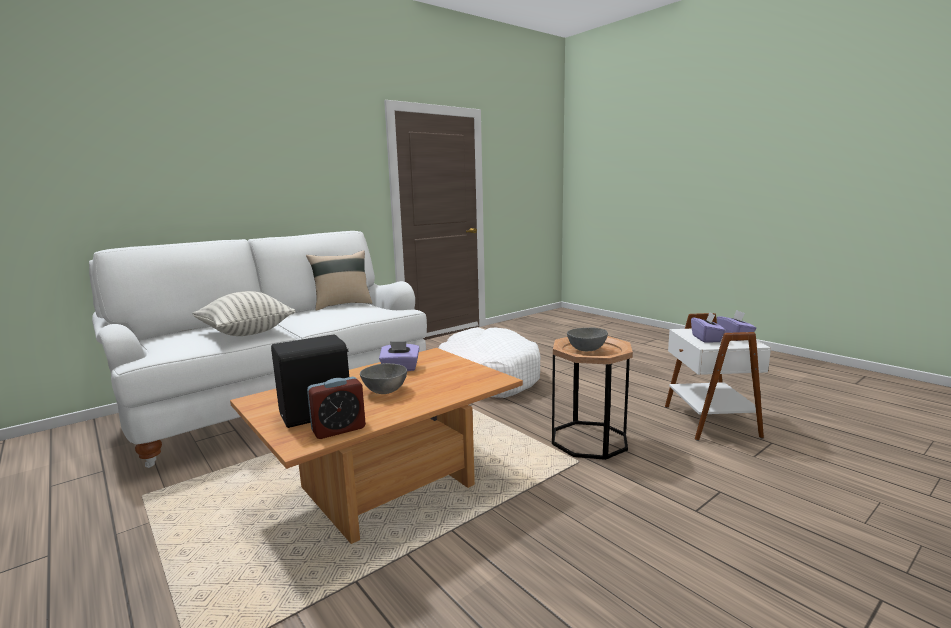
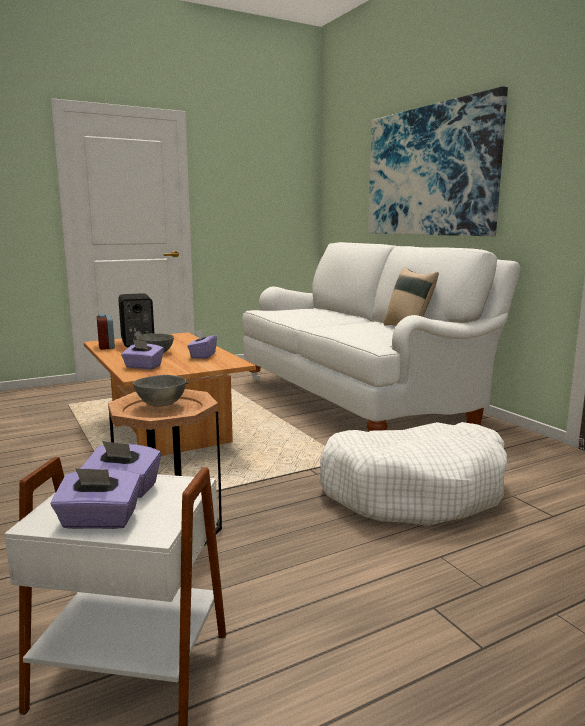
camera: 100 degrees right, 0 degrees up
pillow [192,291,295,336] -> none
none -> purple tissue box [121,339,164,369]
none -> picture [368,86,508,236]

